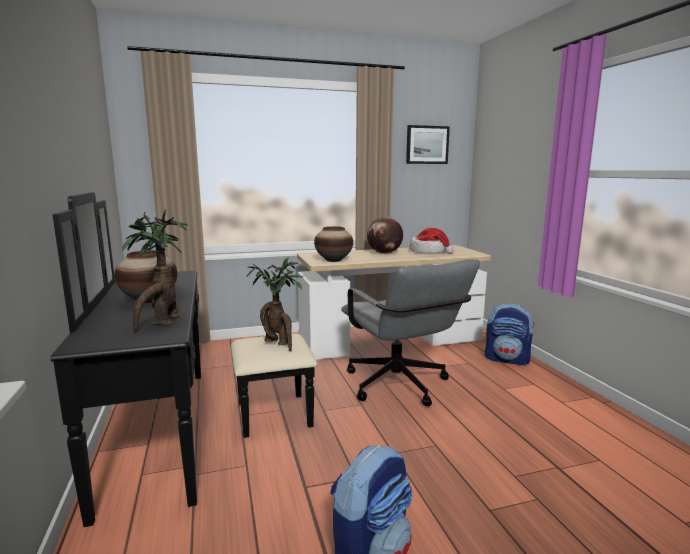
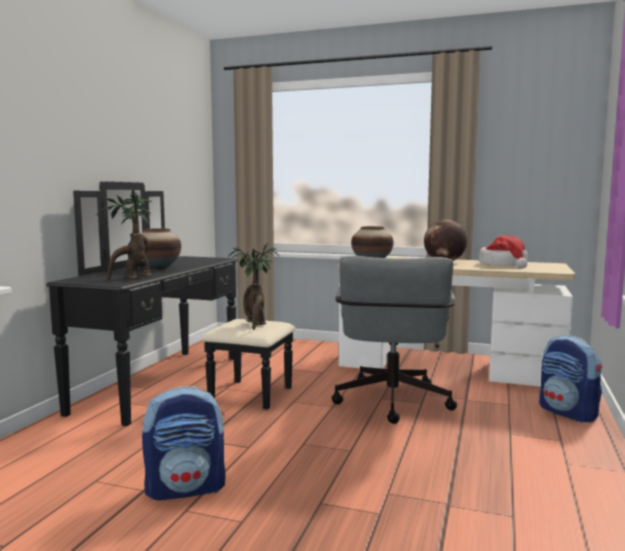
camera: 35 degrees right, 5 degrees down
picture [406,125,450,164] -> none

